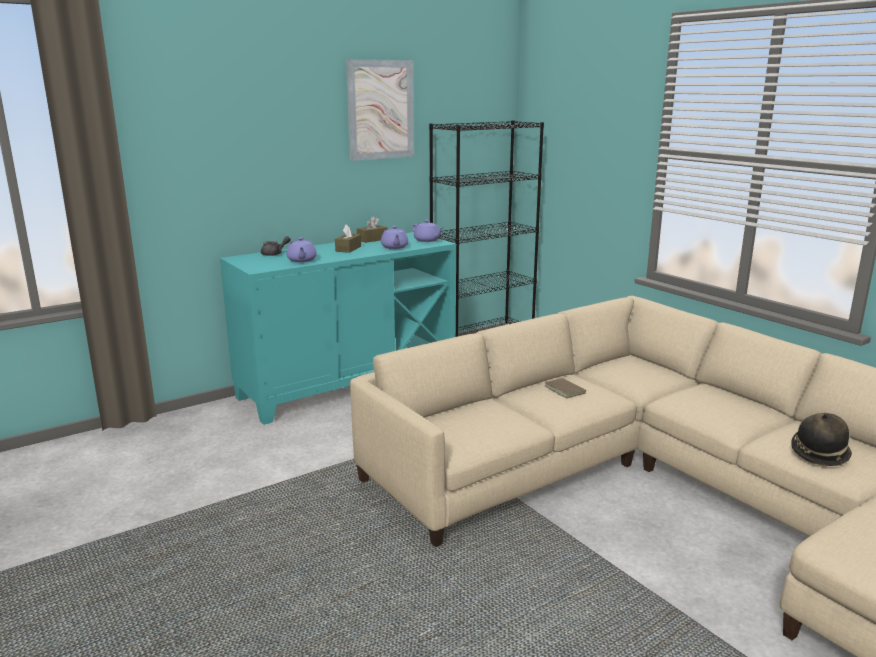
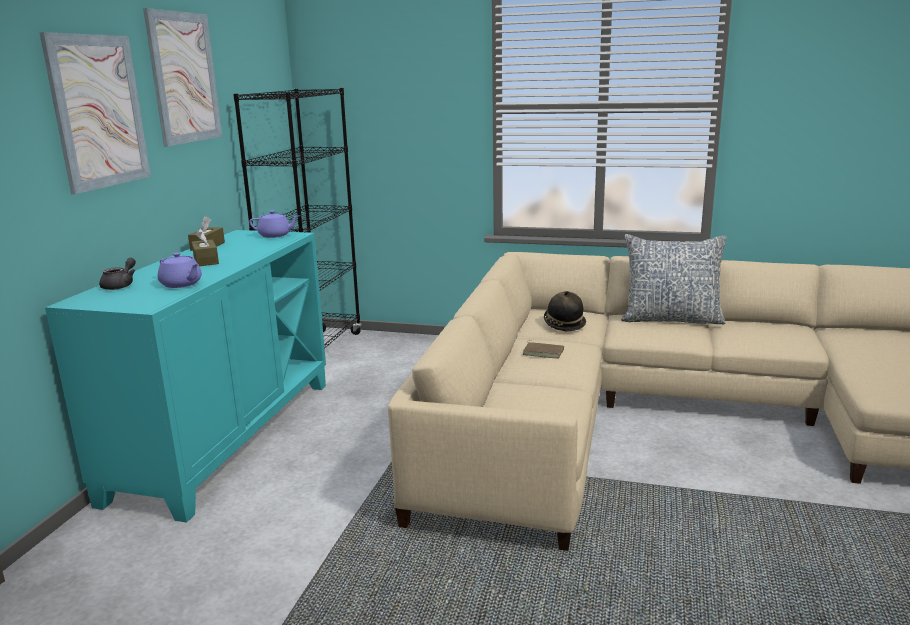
camera: 40 degrees left, 0 degrees up
purple teapot [381,226,408,249] -> none
hat [791,413,852,466] -> hat moved to [544,291,586,331]
none -> picture [40,32,151,194]
none -> pillow [621,234,727,324]

